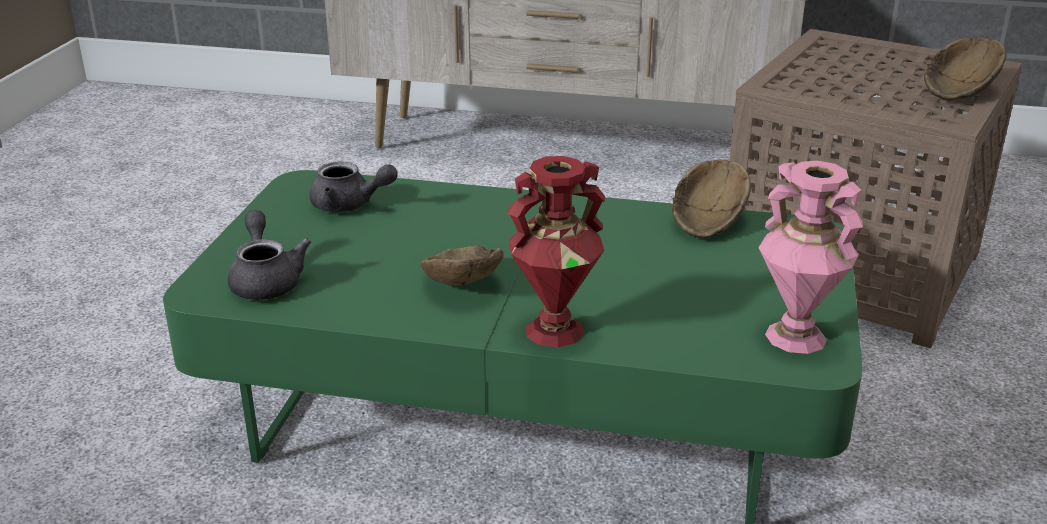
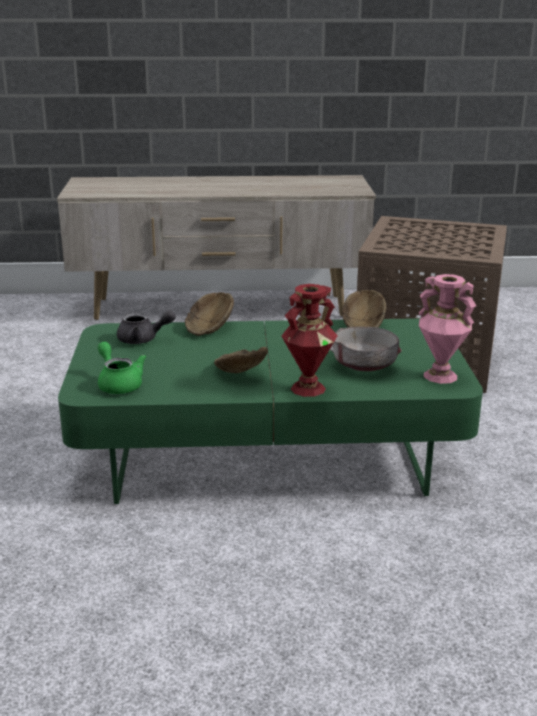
camera: 15 degrees left, 5 degrees down
grey teapot [228,210,311,300] -> green teapot [98,342,146,394]
brown bowl [924,37,1007,101] -> brown bowl moved to [185,292,234,336]
none -> grey bowl [330,327,402,371]

